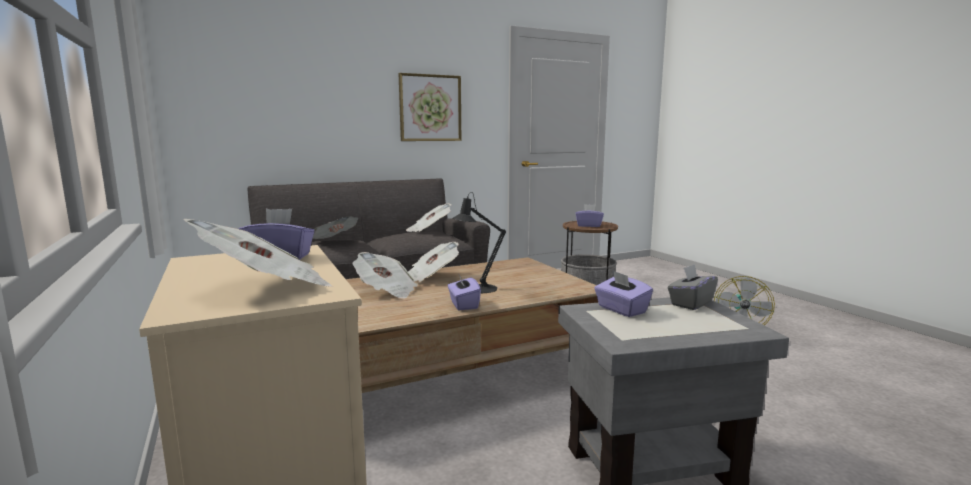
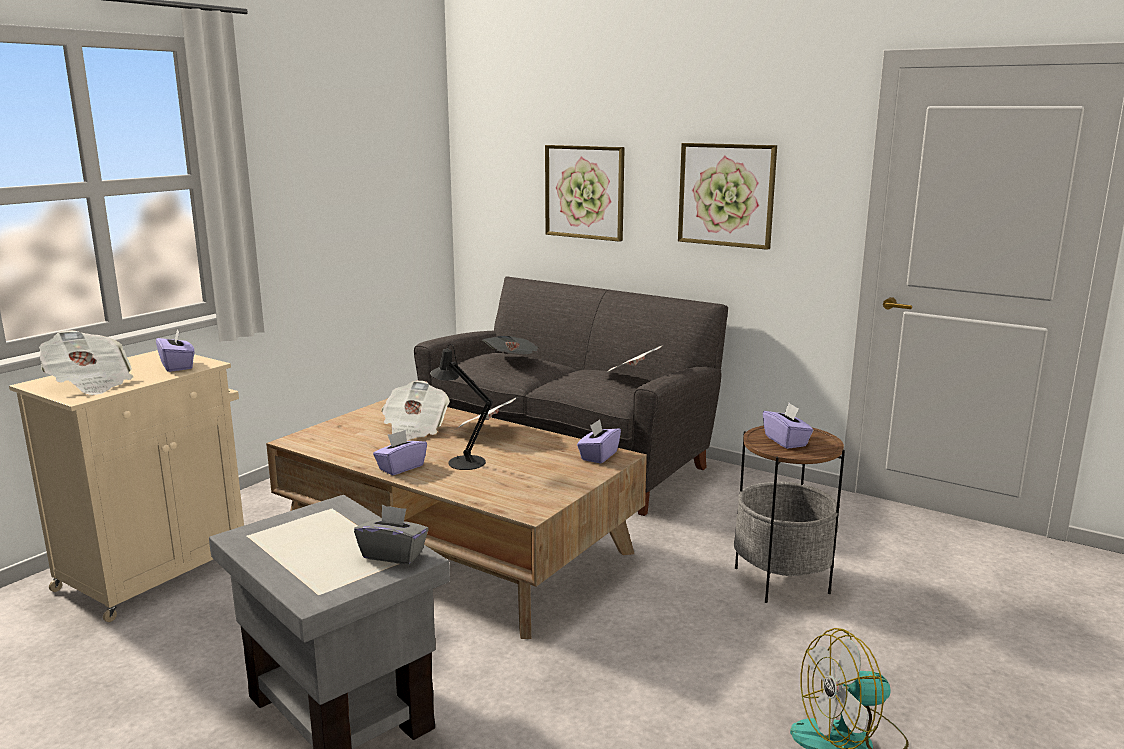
camera: 60 degrees right, 5 degrees up
purple tissue box [594,270,653,317] -> purple tissue box moved to [577,419,621,464]
none -> picture [545,145,625,242]

